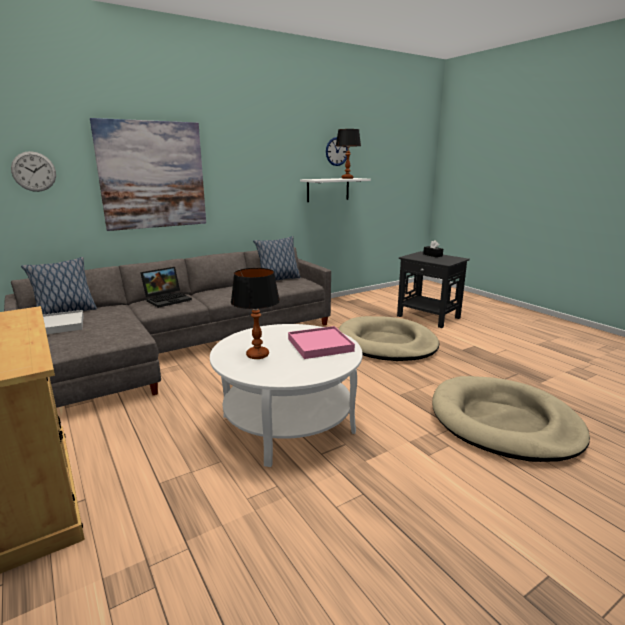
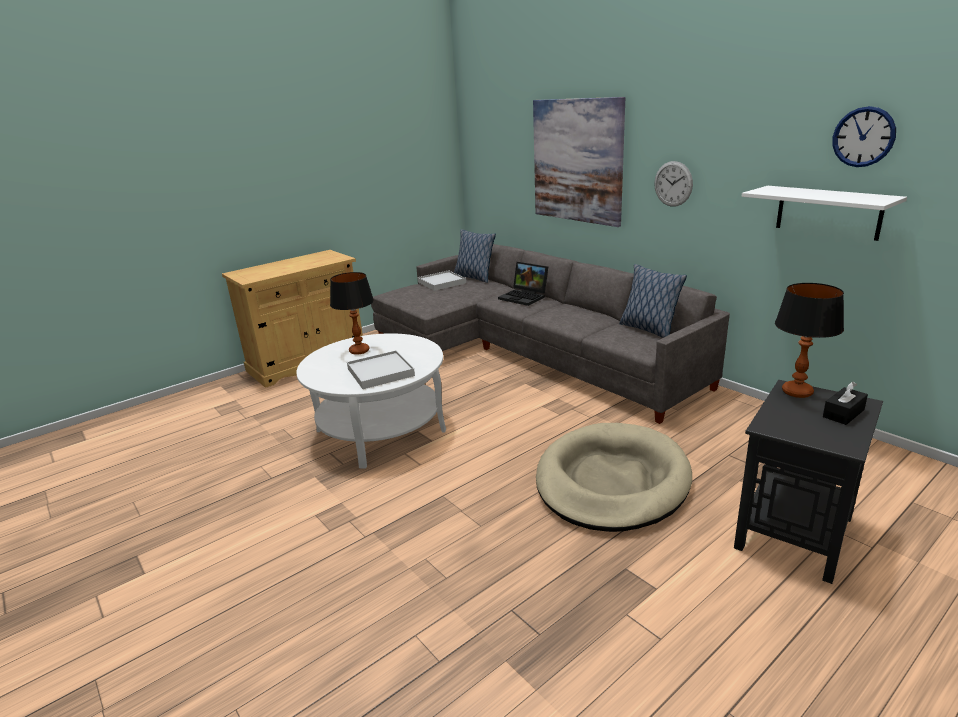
camera: 85 degrees right, 5 degrees up
wall clock [11,151,56,192] -> wall clock moved to [654,161,693,207]
pink tray [288,326,355,359] -> white tray [347,351,415,389]
table lamp [336,129,361,179] -> table lamp moved to [775,283,844,398]
beige dog bed [432,376,590,462] -> none

